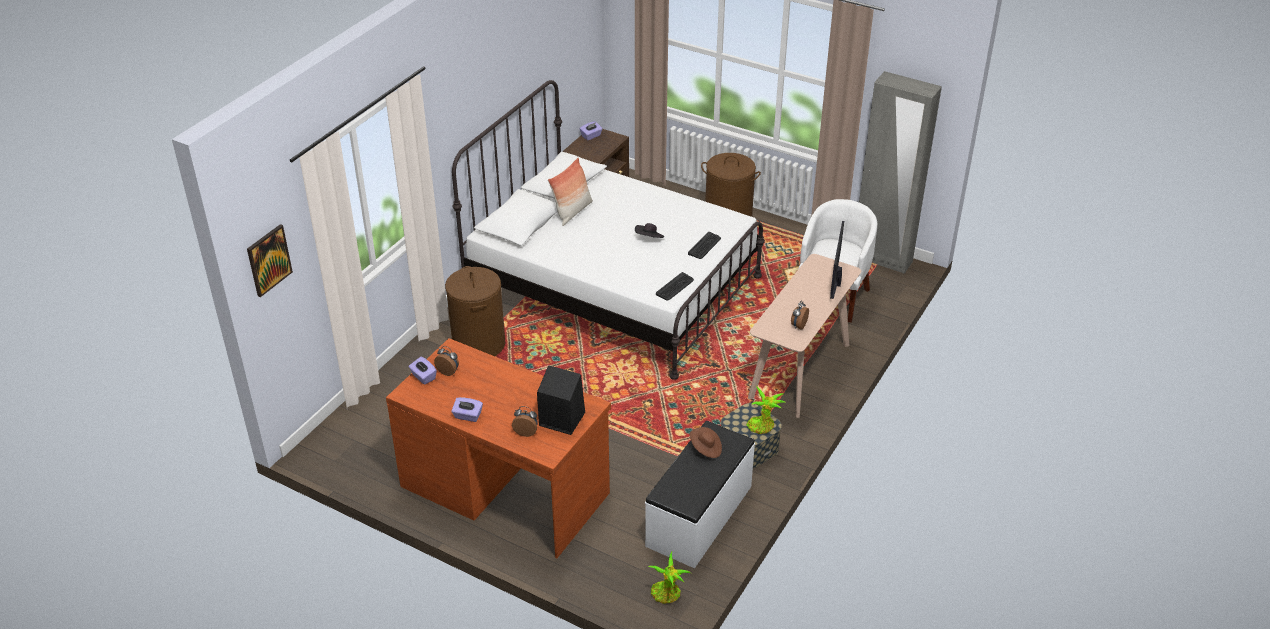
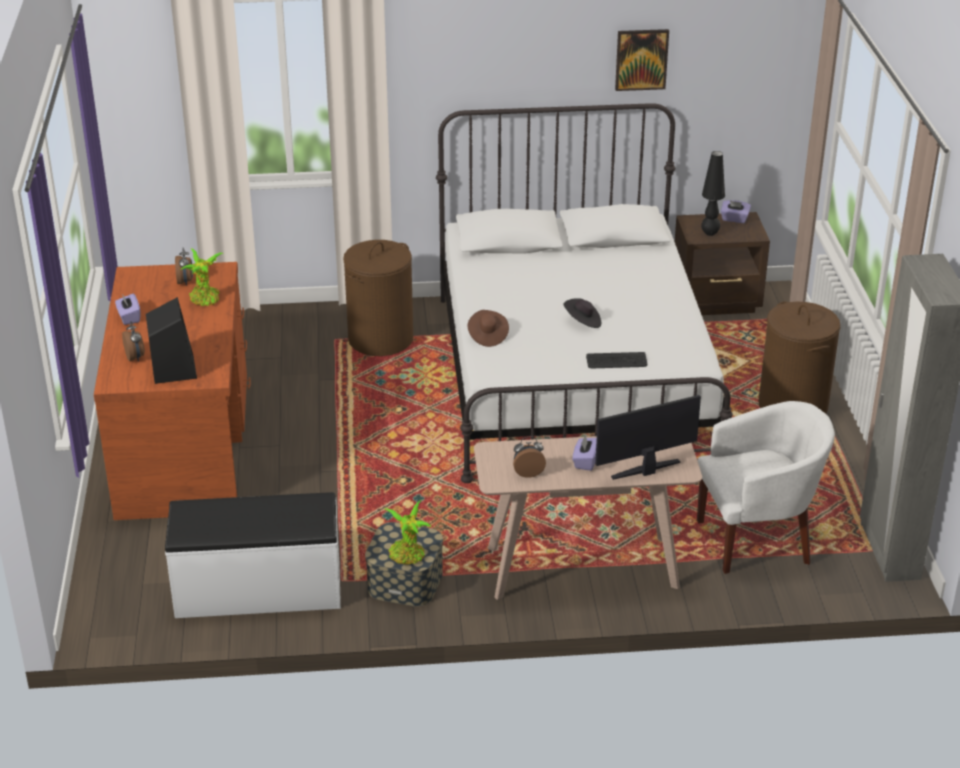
camera: 55 degrees right, 5 degrees down
picture [247,224,293,297] -> picture moved to [615,29,669,91]
purple tissue box [409,357,437,385] -> purple tissue box moved to [572,435,597,471]
pillow [548,158,593,226] -> none
potted plant [648,551,691,604] -> potted plant moved to [180,248,223,306]
keyboard [656,272,694,301] -> none
brown hat [690,427,722,458] -> brown hat moved to [468,310,509,347]
none -> black table lamp [701,151,725,236]

